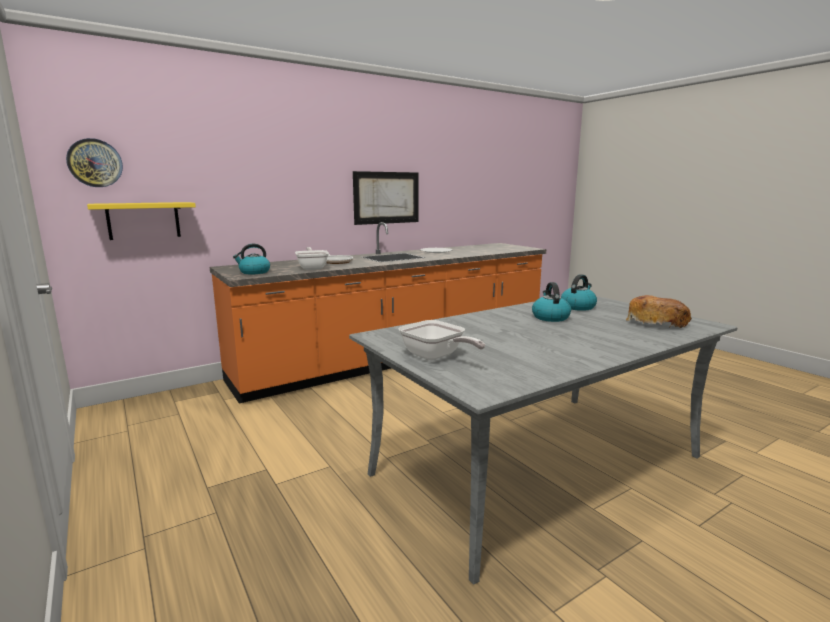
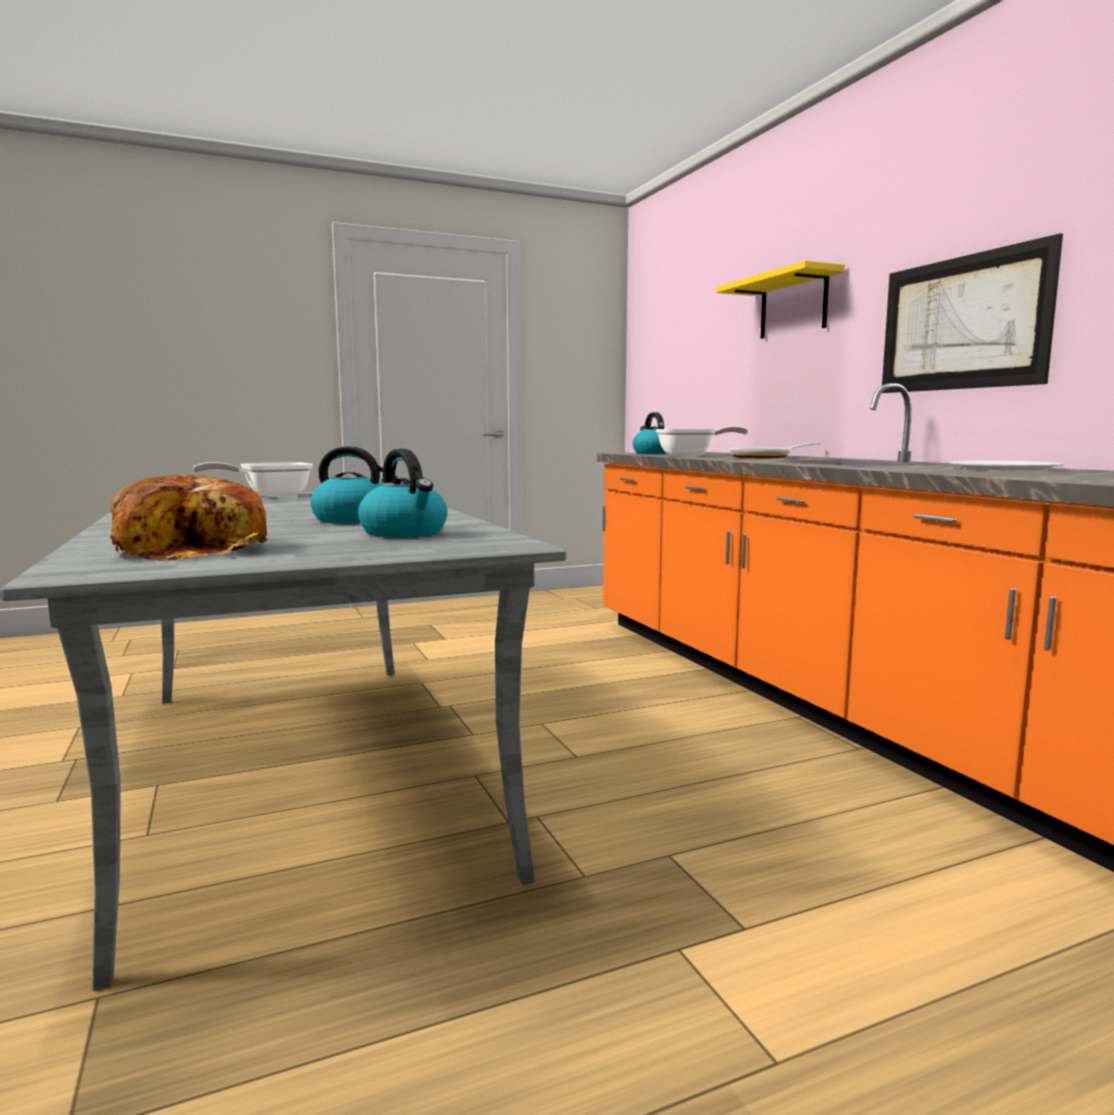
camera: 100 degrees right, 5 degrees down
wall clock [66,138,123,187] -> none
yellow shelf [87,202,196,240] -> yellow shelf moved to [716,260,845,339]

